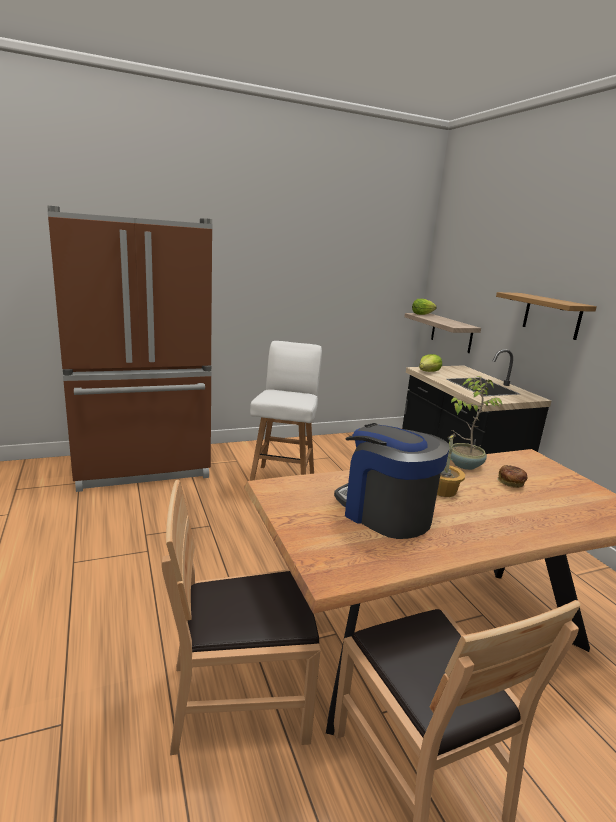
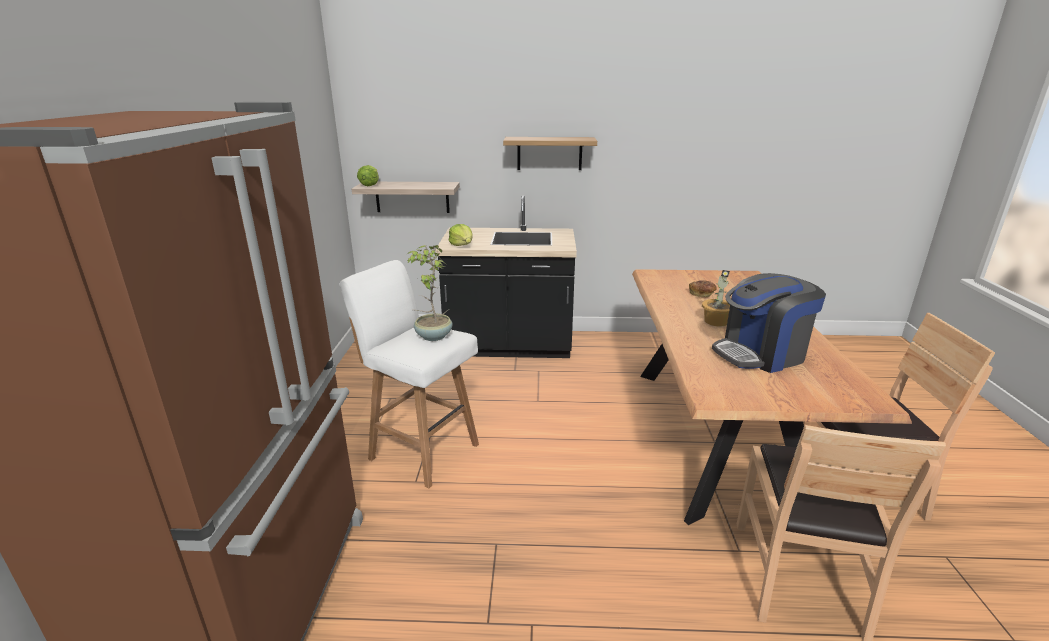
camera: 65 degrees left, 5 degrees up
potted plant [450,376,502,470] -> potted plant moved to [407,245,452,341]

